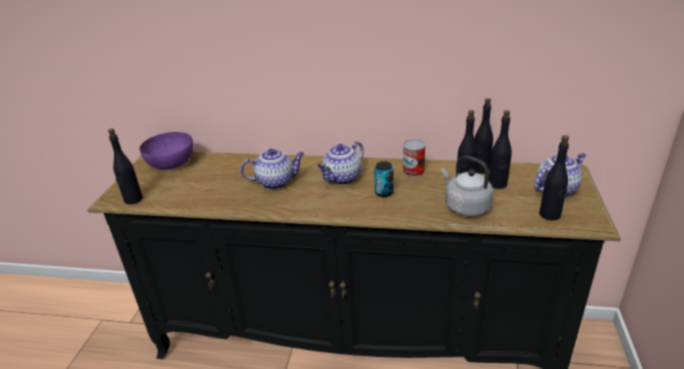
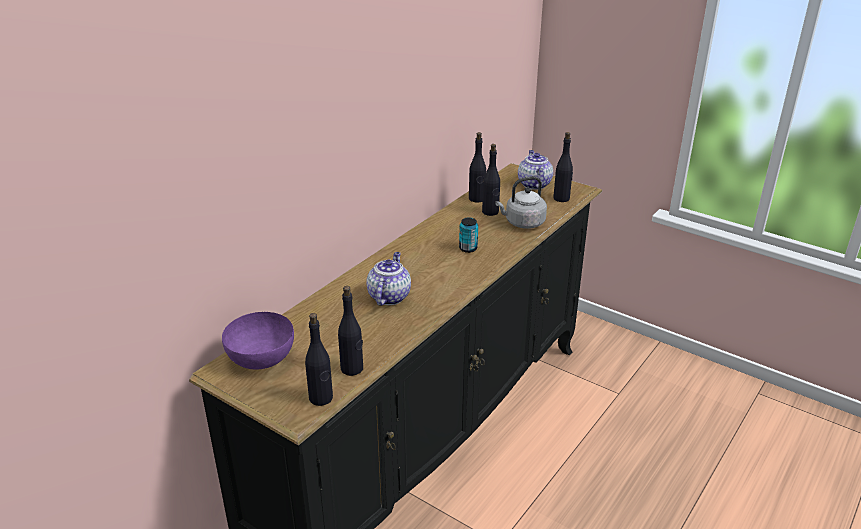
camera: 65 degrees left, 0 degrees up
teapot [317,141,364,185] -> none
can [403,139,426,177] -> none
black bottle [488,110,512,189] -> black bottle moved to [338,286,363,376]

